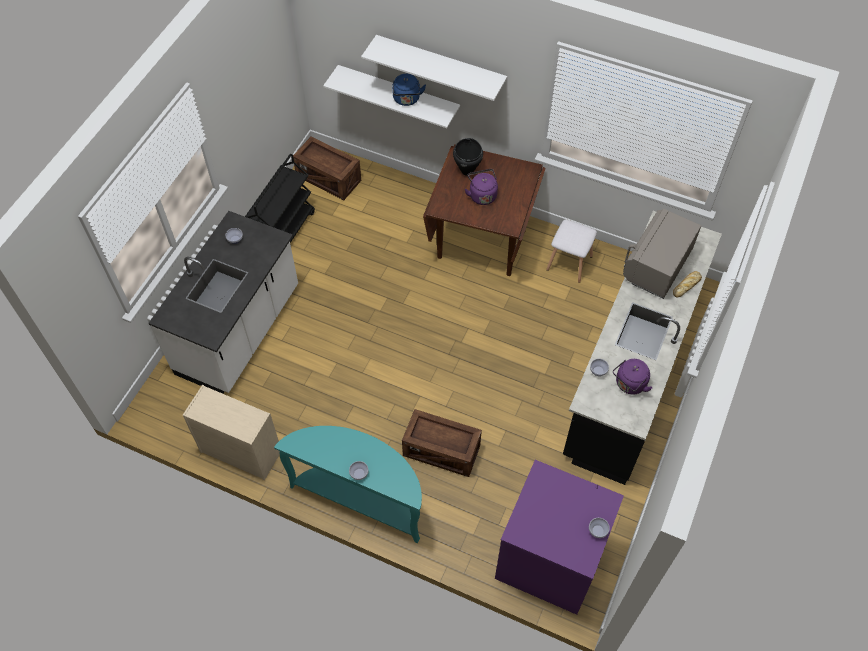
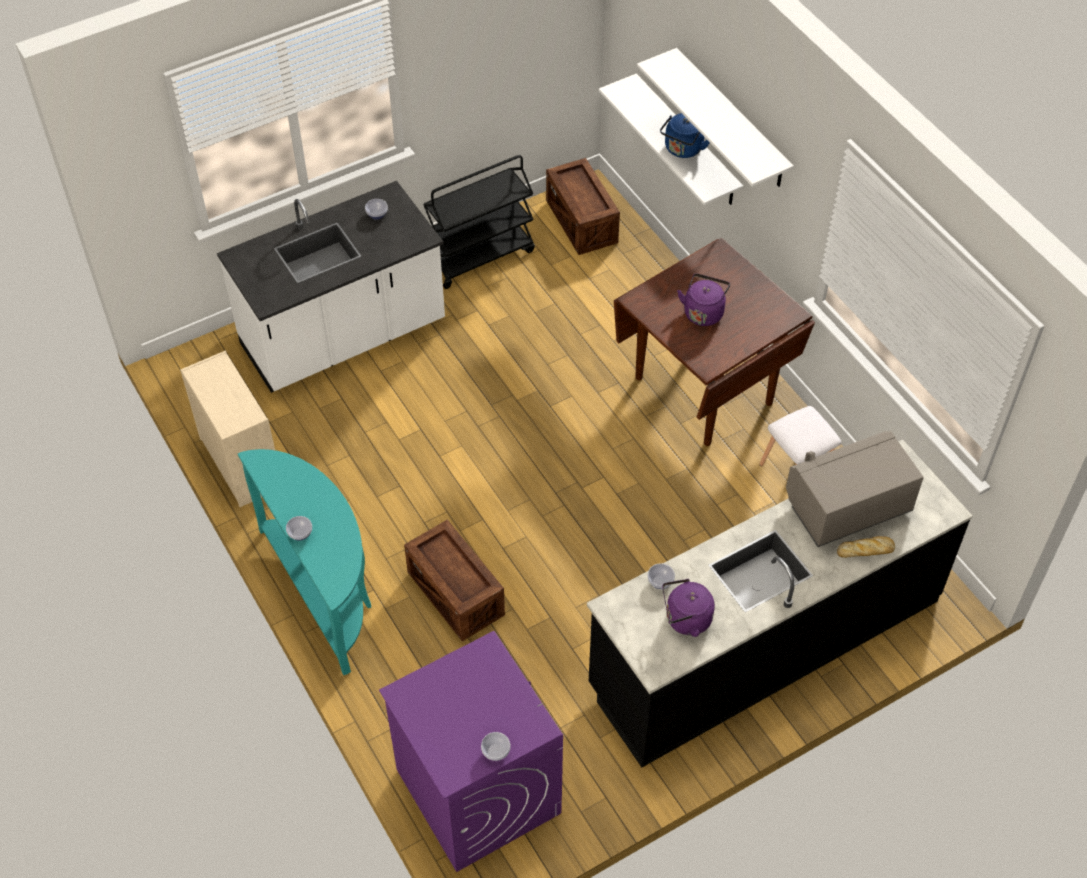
camera: 35 degrees right, 5 degrees down
black cooking pot [453,138,483,176] -> none

